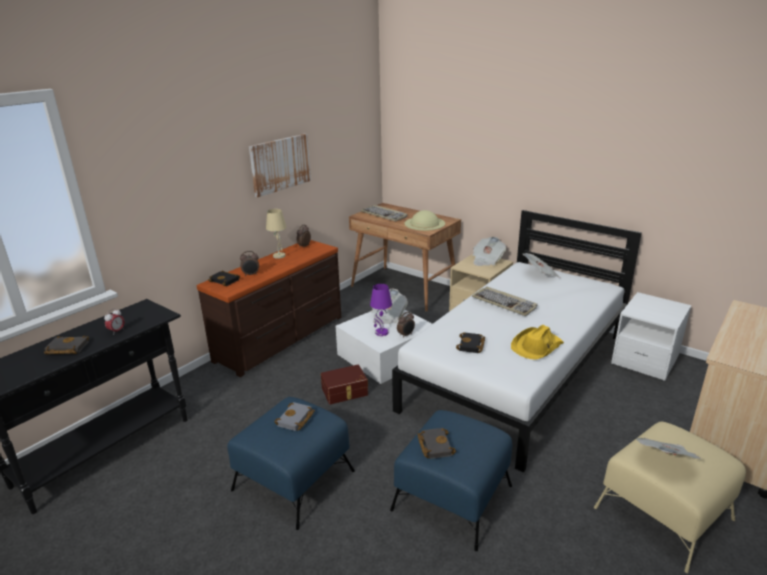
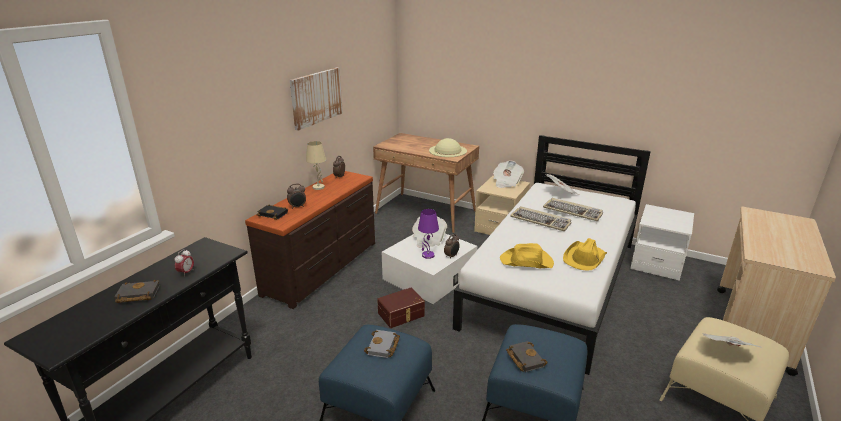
camera: 10 degrees left, 0 degrees up
keyboard [360,205,407,222] -> keyboard moved to [543,198,603,221]
black book [456,332,485,353] -> yellow hat [500,243,554,268]

